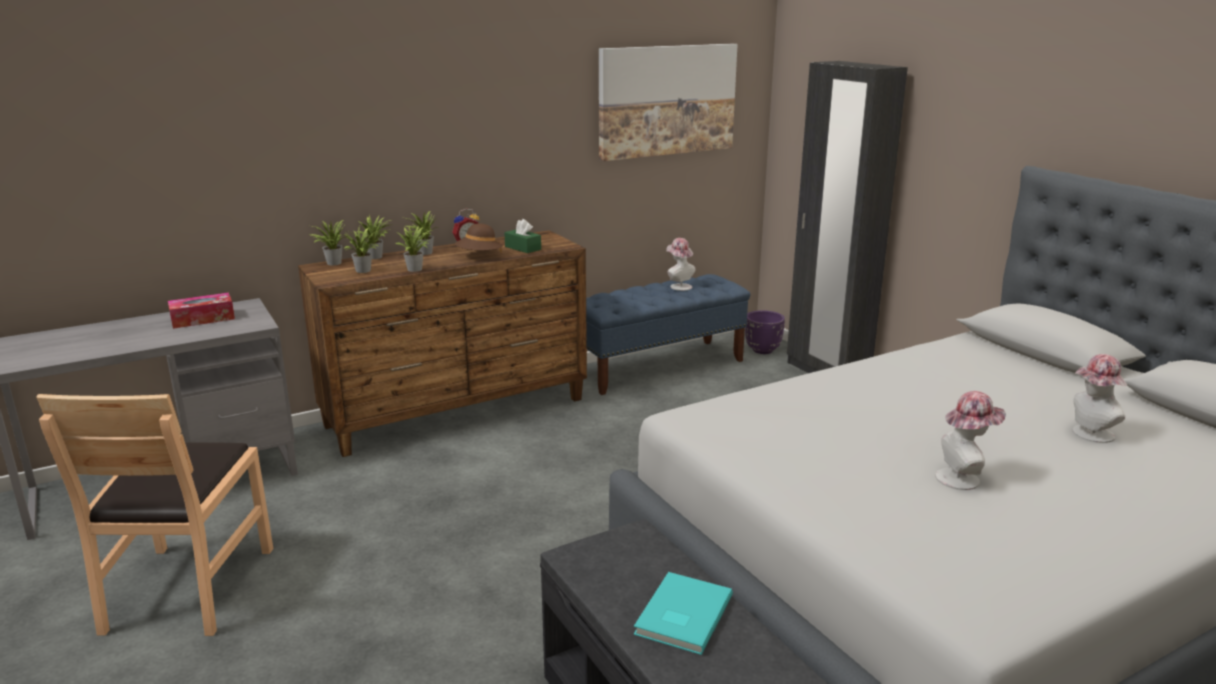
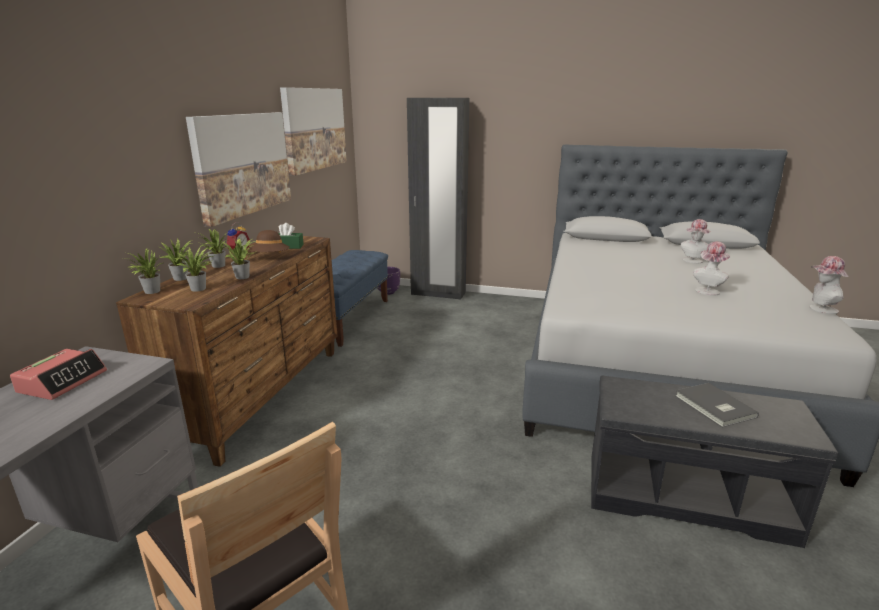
camera: 45 degrees left, 0 degrees up
tissue box [168,293,235,329] -> alarm clock [10,349,107,400]
turquoise book [634,572,733,655] -> grey book [675,383,759,428]
hat [666,238,696,291] -> hat moved to [810,256,849,314]
none -> picture [186,112,291,227]

